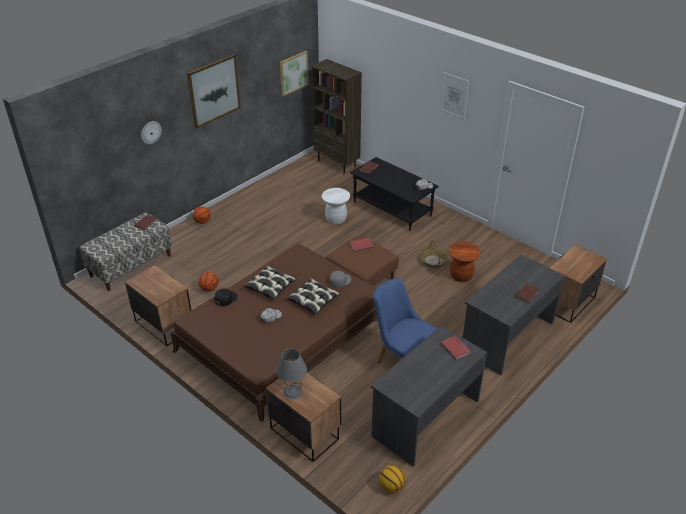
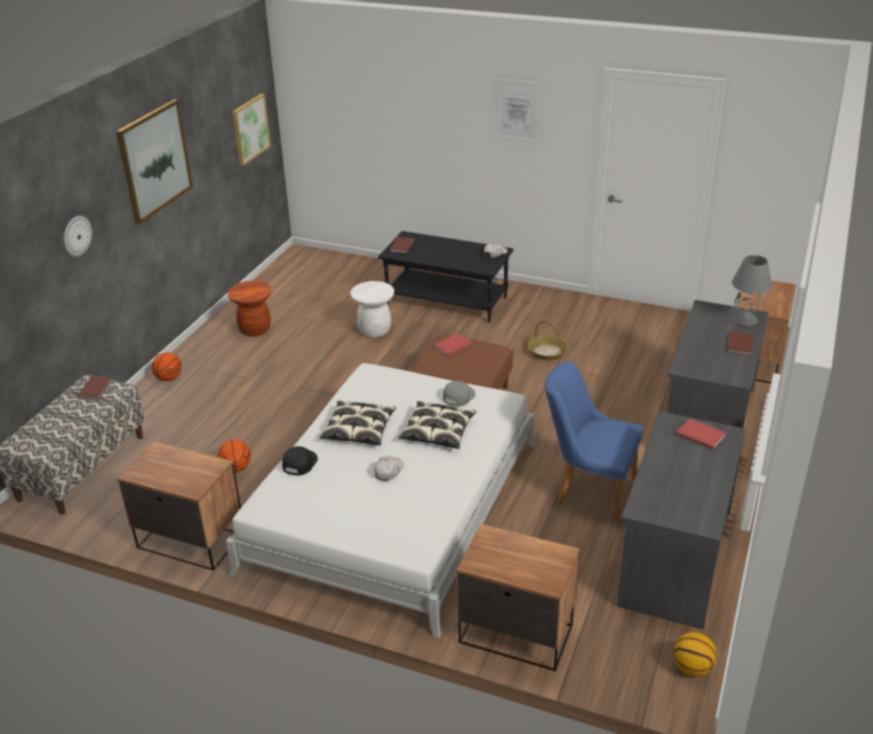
camera: 20 degrees left, 5 degrees down
brown bed [171,244,377,423] -> white bed [226,363,536,638]
grey table lamp [276,349,307,399] -> grey table lamp moved to [732,255,772,325]
brown bookcase [311,59,362,174] -> none
brown stool [449,242,480,282] -> brown stool moved to [228,281,271,337]

